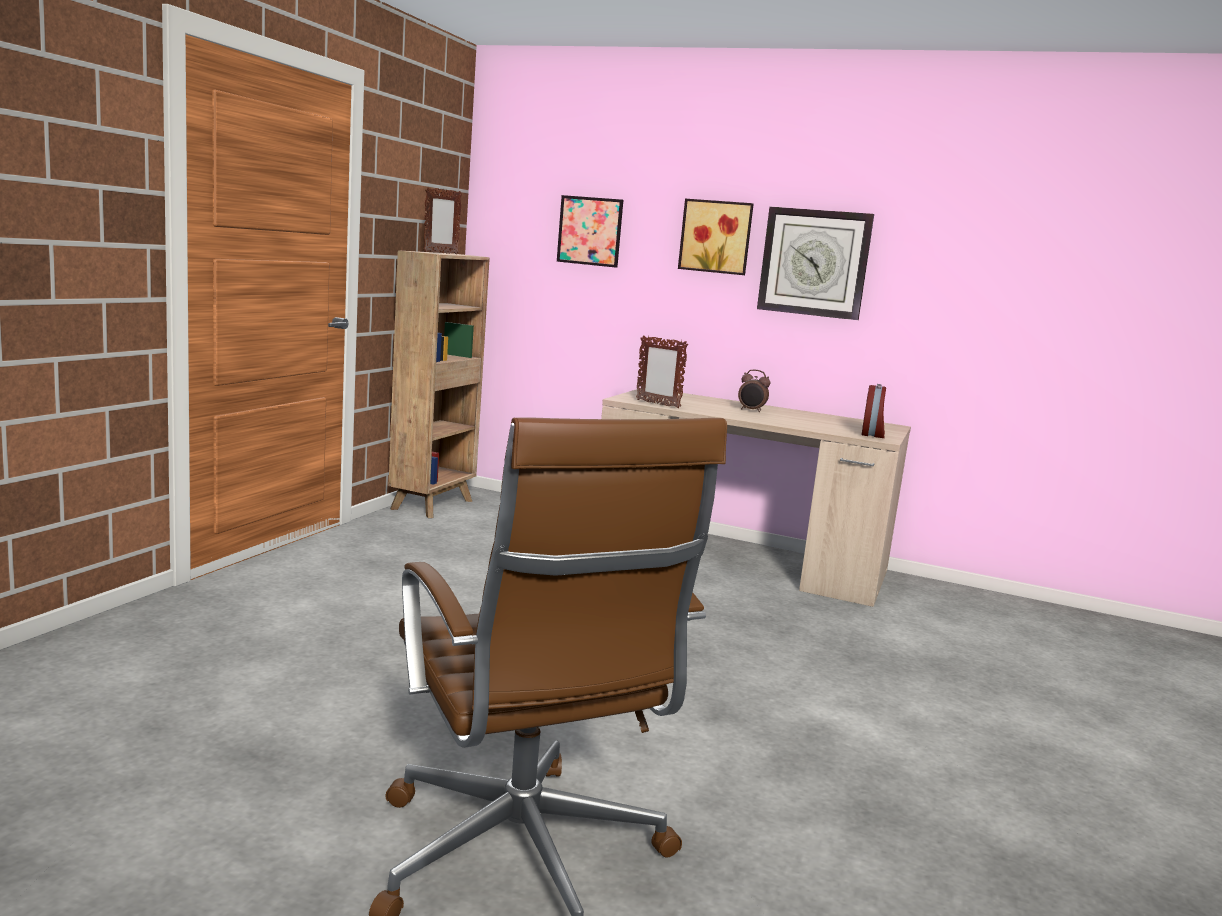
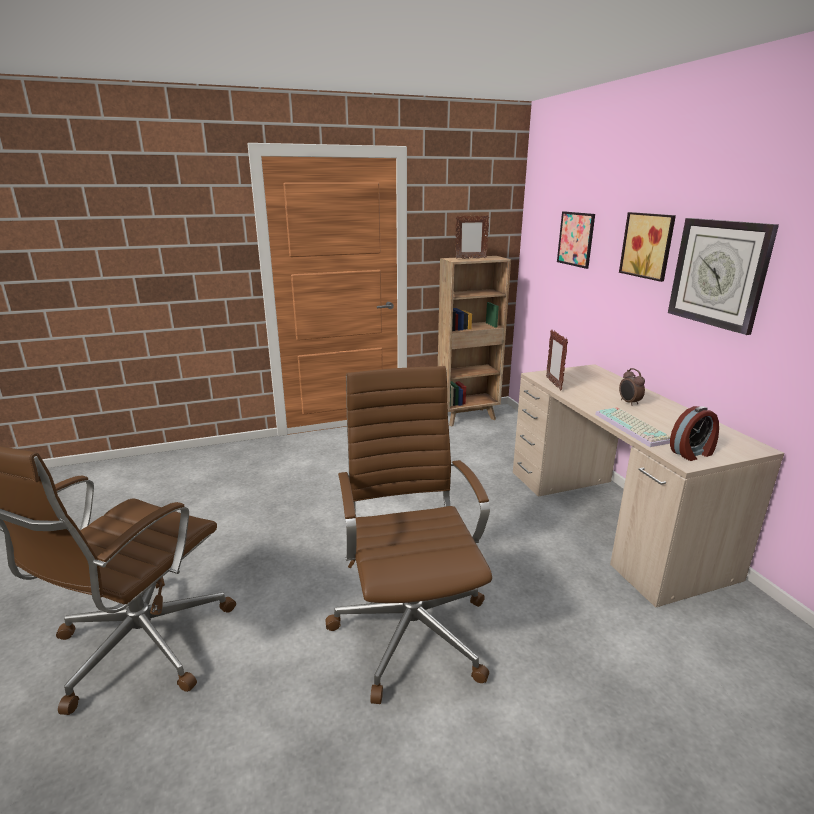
camera: 50 degrees right, 10 degrees up
none -> brown office chair [326,366,492,704]
none -> keyboard [595,407,671,447]

